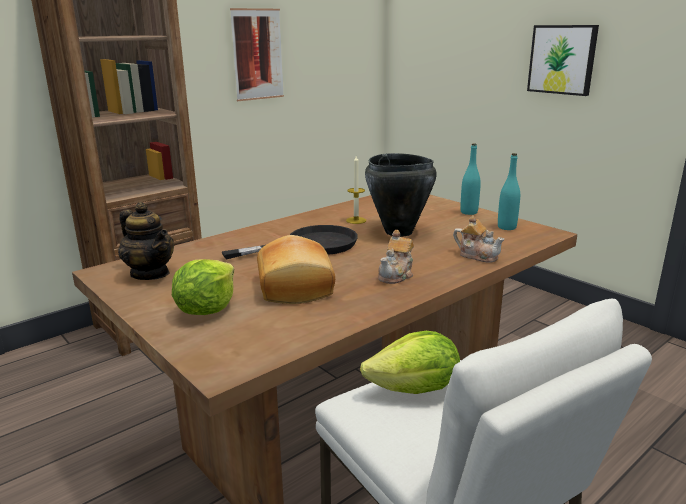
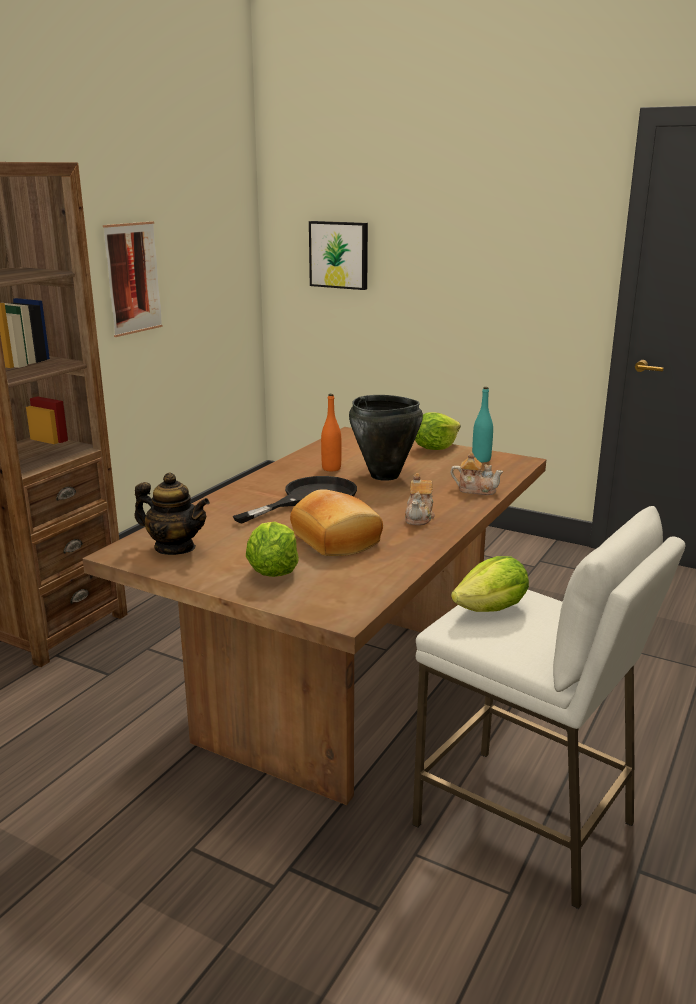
camera: 20 degrees left, 0 degrees up
candle [346,156,366,224] -> orange bottle [321,394,342,471]
turquoise bottle [460,143,481,215] -> lettuce [415,412,461,450]
picture [527,25,599,96] -> picture moved to [309,221,368,290]

